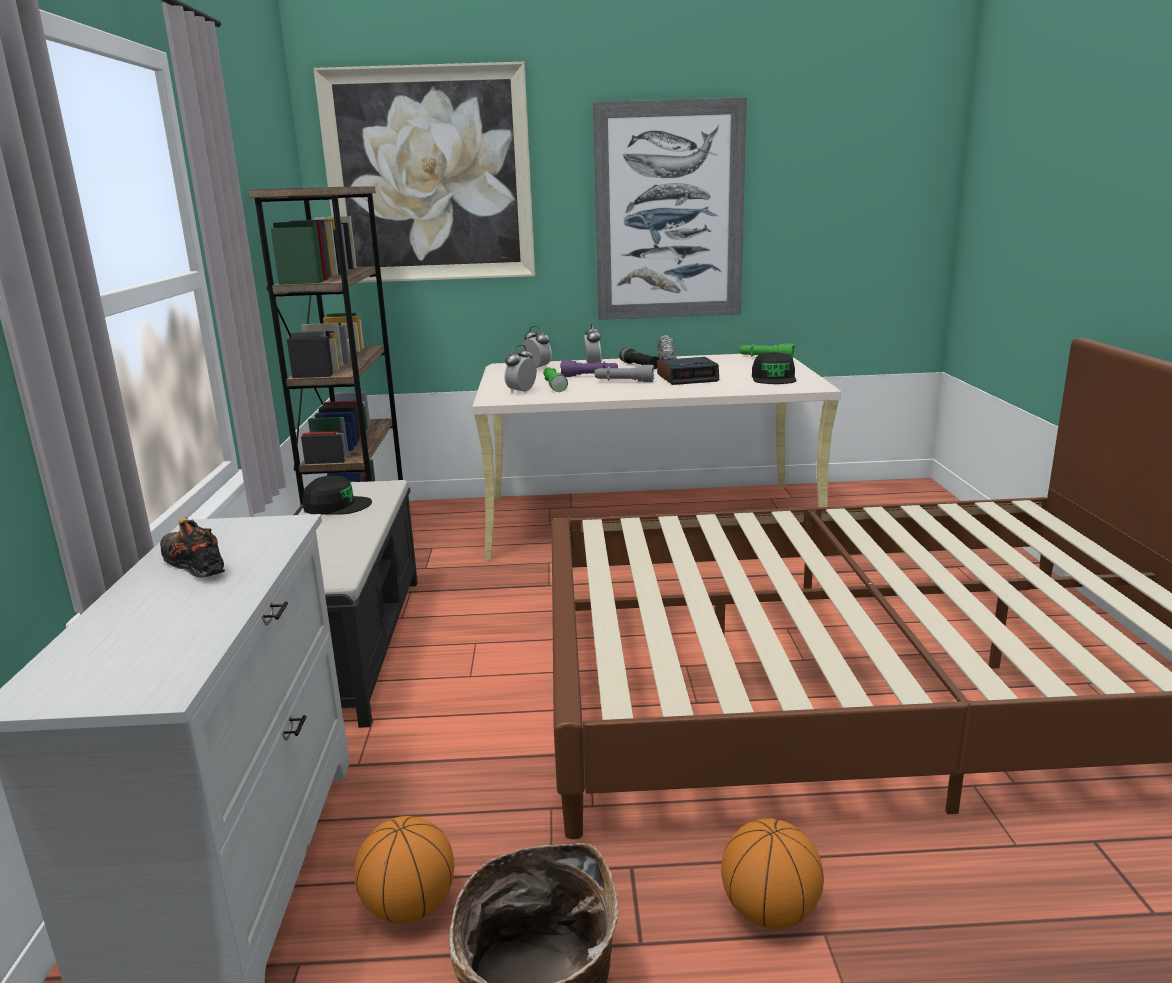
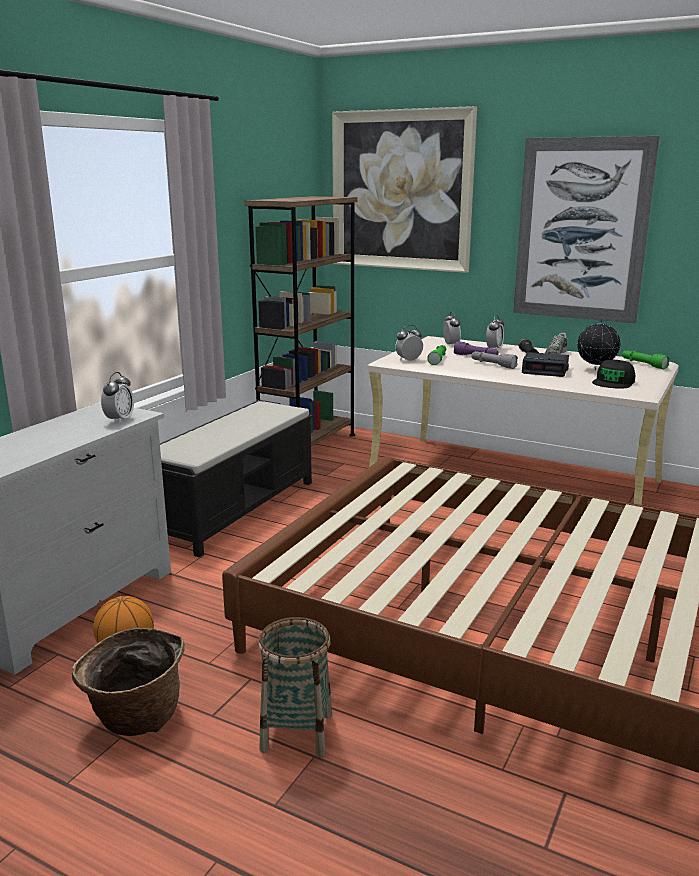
camera: 30 degrees right, 0 degrees up
shoe [160,517,225,578] -> none
black cap [302,475,372,515] -> none
basketball [721,818,824,929] -> basket [258,617,332,757]
none -> alarm clock [101,372,134,424]
none -> globe [577,318,620,370]

